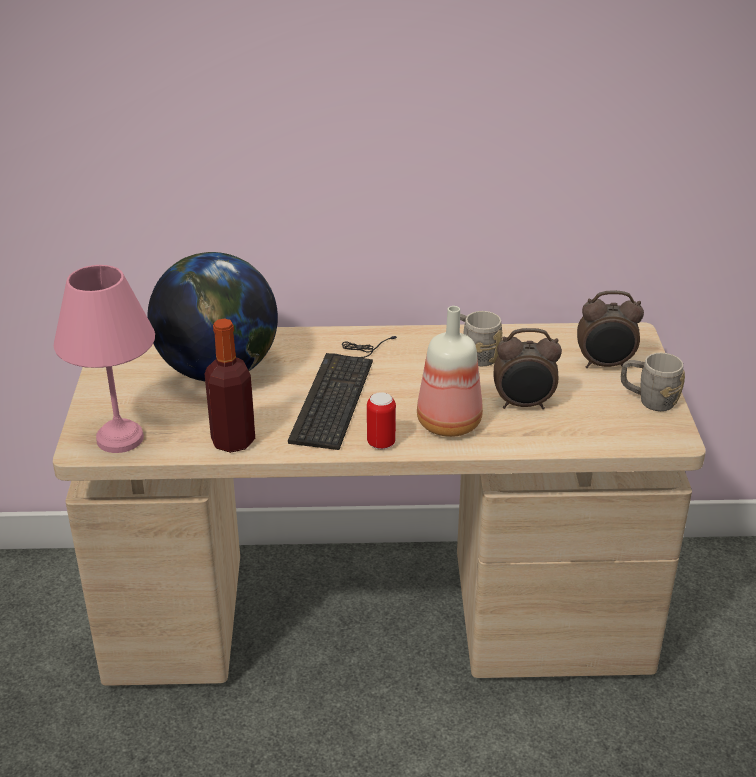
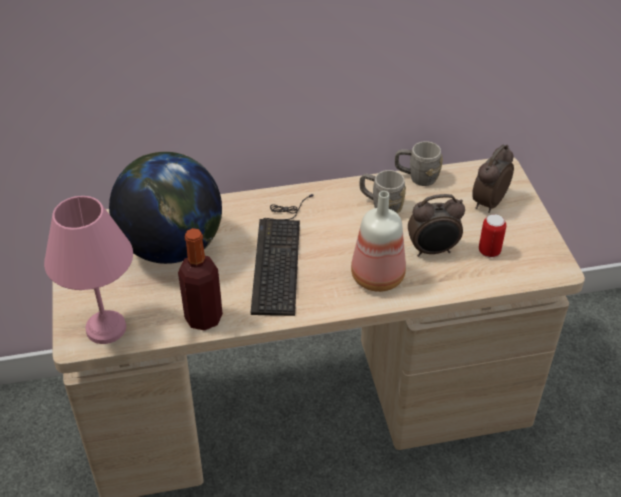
camera: 10 degrees left, 10 degrees up
can [367,392,396,449] -> can moved to [479,214,506,258]
alarm clock [577,291,644,368] -> alarm clock turned 135 degrees clockwise [472,145,514,213]
grey mug [621,353,685,411] -> grey mug moved to [395,141,443,186]

